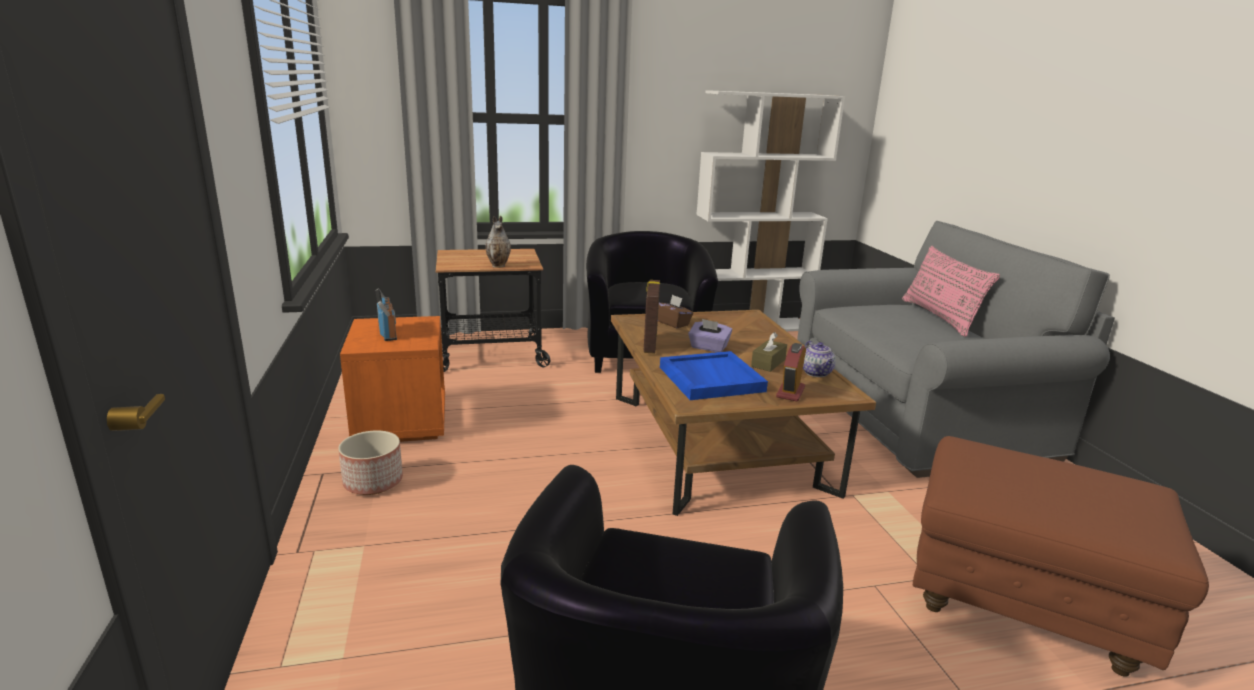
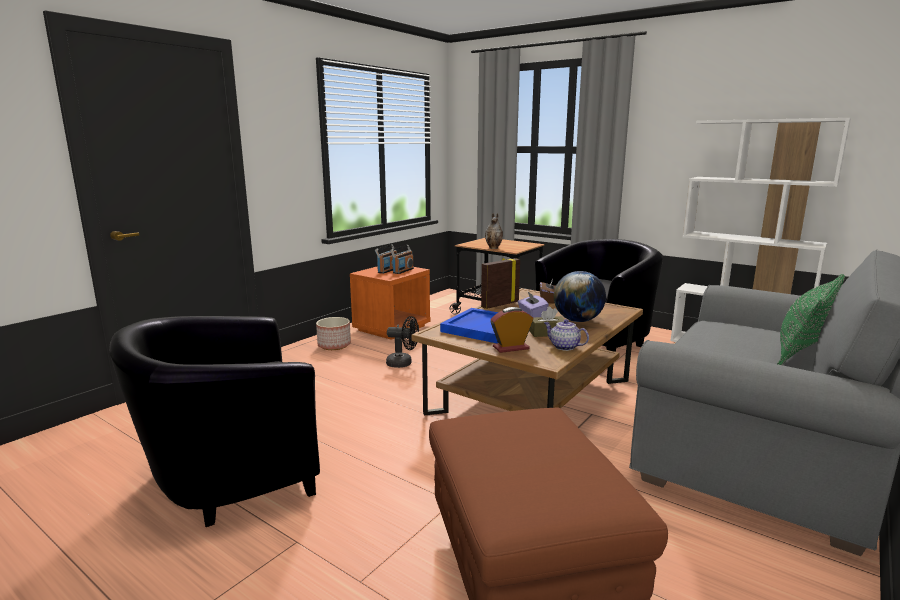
camera: 50 degrees right, 5 degrees down
teapot [803,341,836,377] -> teapot turned 90 degrees clockwise [544,319,589,351]
pink pillow [902,246,1000,337] -> green pillow [777,274,845,365]
none -> black fan [386,316,419,368]
none -> radio [390,245,414,274]
none -> globe [554,271,606,322]

